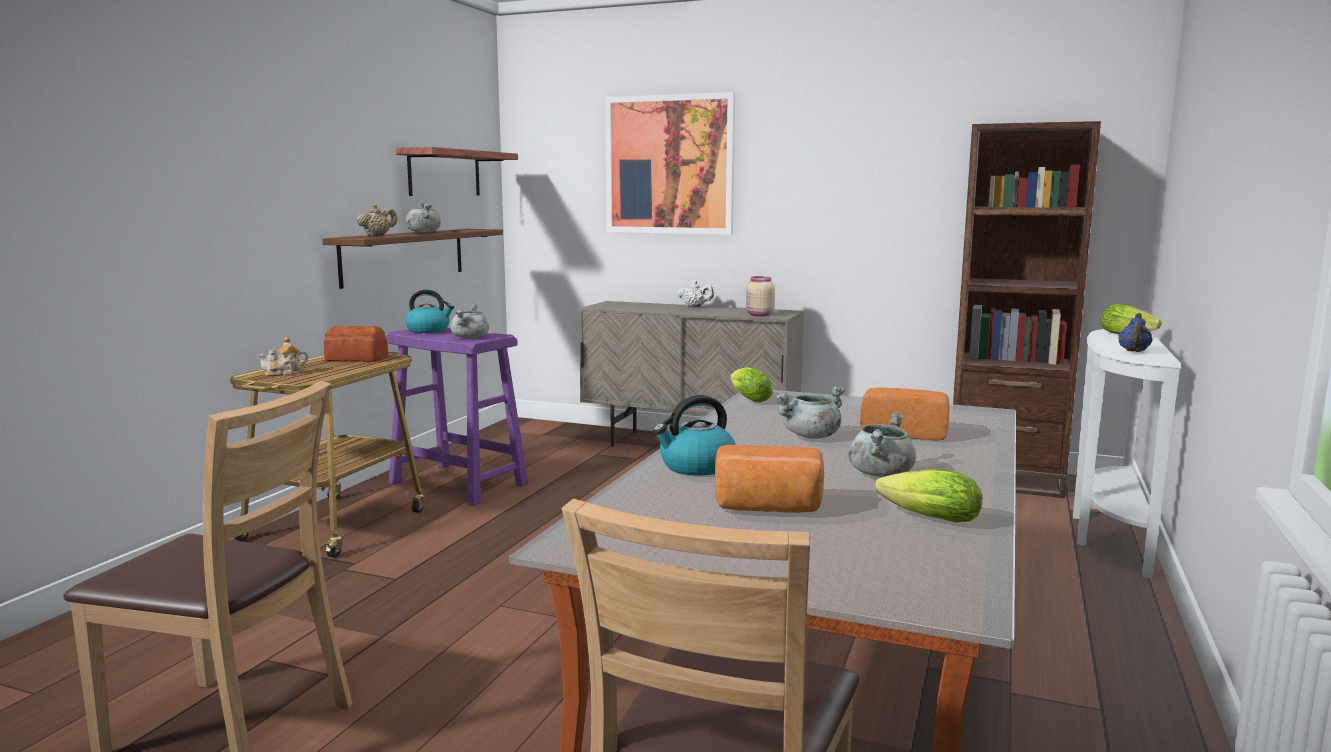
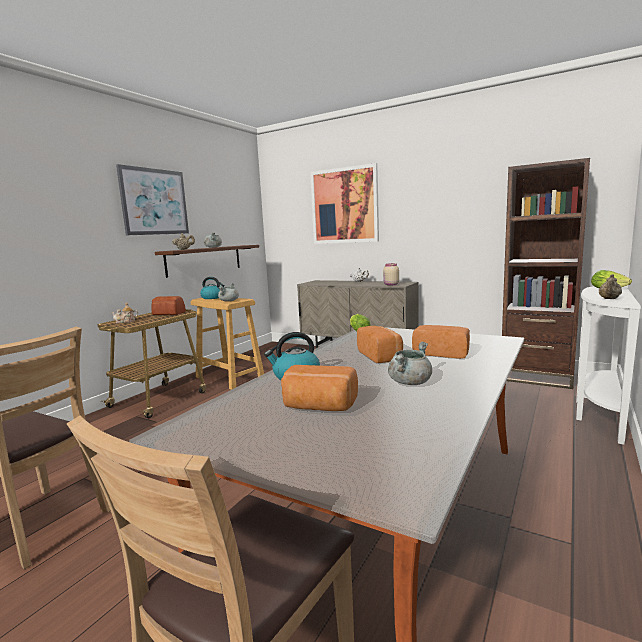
camera: 10 degrees right, 0 degrees up
purple stool [386,328,528,506] -> beige stool [191,298,264,390]
shelf [396,147,518,196] -> none
grey cooking pot [775,386,845,439] -> bread [357,326,403,363]
lettuce [875,469,982,522] -> none
blue teapot [1118,313,1152,352] -> beige teapot [599,274,622,299]
none -> picture [116,164,189,235]

